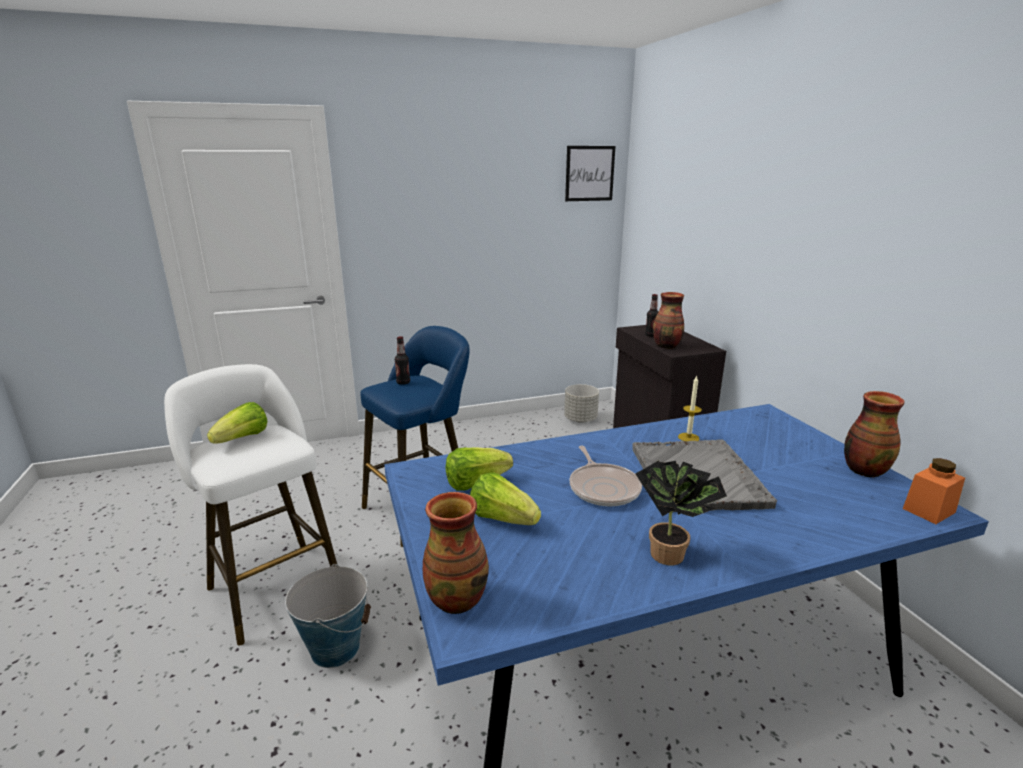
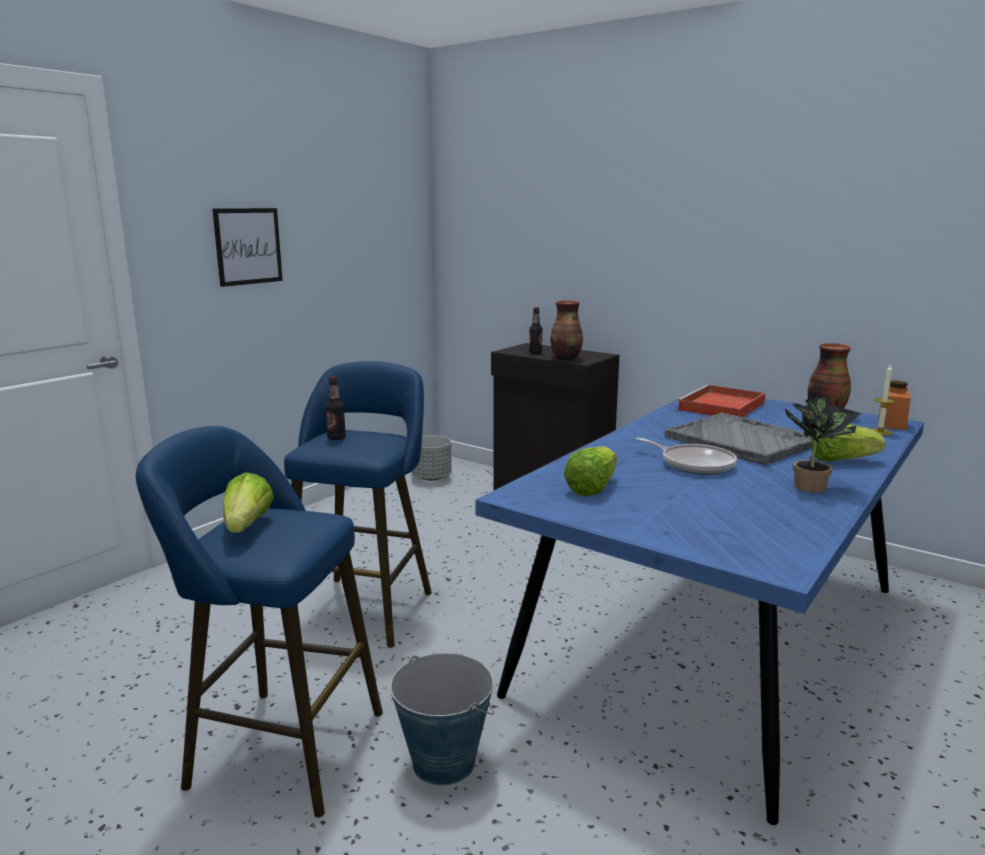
camera: 35 degrees left, 5 degrees down
white stool [164,364,337,645] -> blue stool [136,426,383,817]
vase [423,492,489,614] -> none
lettuce [470,473,541,525] -> lettuce moved to [811,424,886,462]
picture [565,146,615,201] -> picture moved to [212,208,283,287]
candle [678,376,702,441] -> candle moved to [871,364,895,436]
none -> red tray [676,385,766,417]

